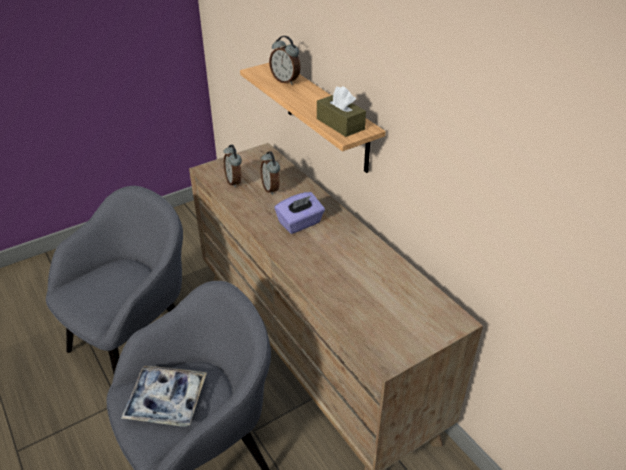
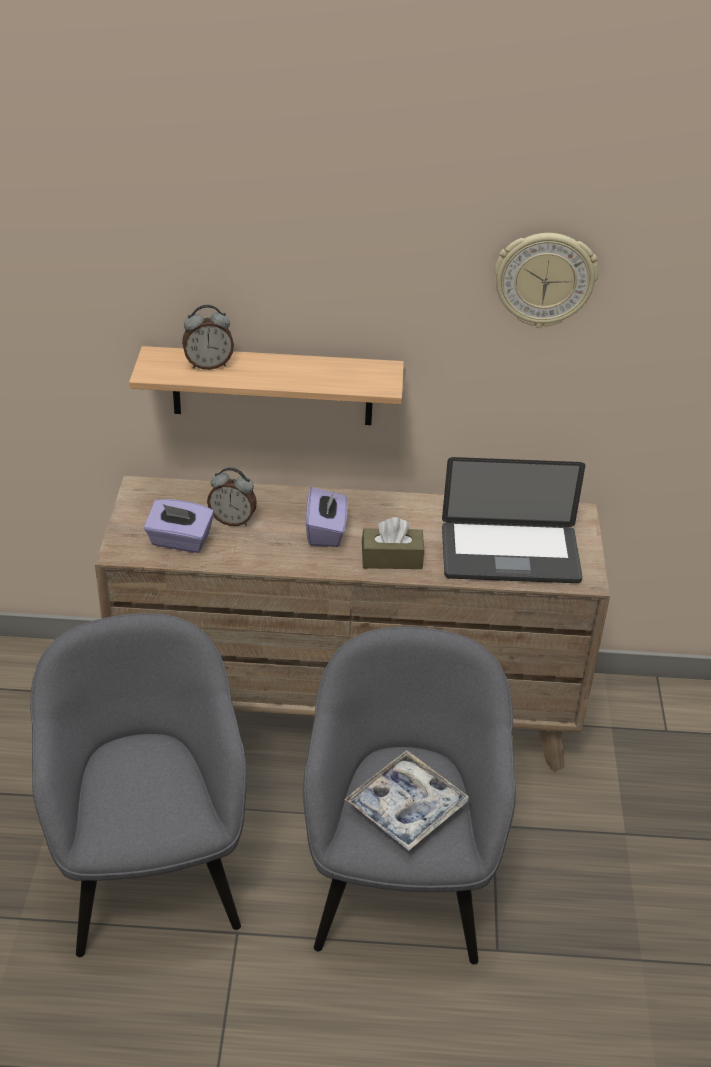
camera: 55 degrees left, 0 degrees up
alarm clock [223,145,242,188] -> purple tissue box [144,499,214,553]
brown tissue box [317,86,366,137] -> brown tissue box moved to [362,517,424,569]
none -> laptop [442,457,585,583]
none -> wall clock [494,233,598,328]

